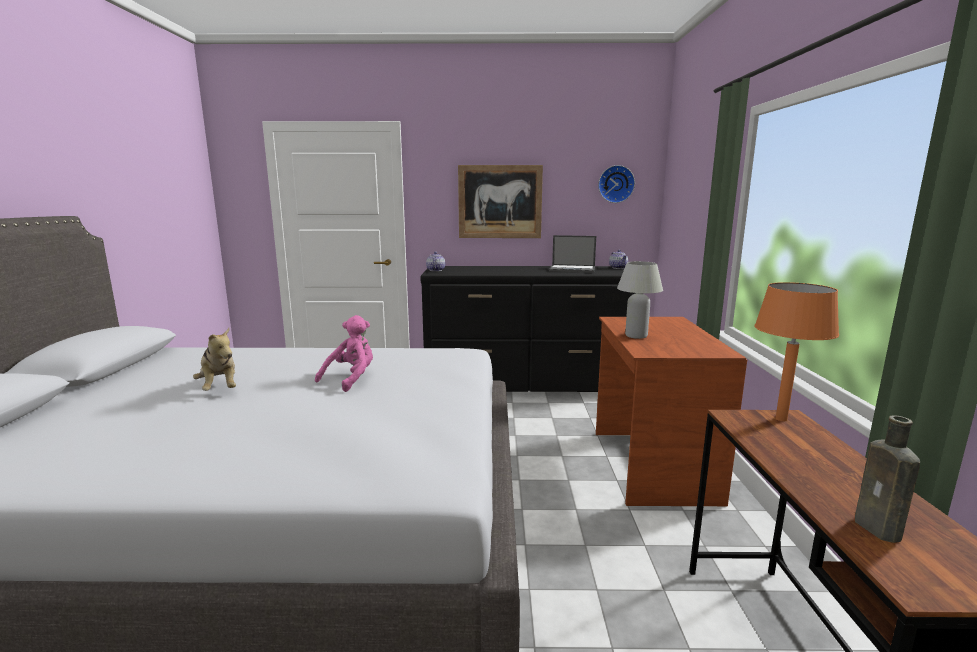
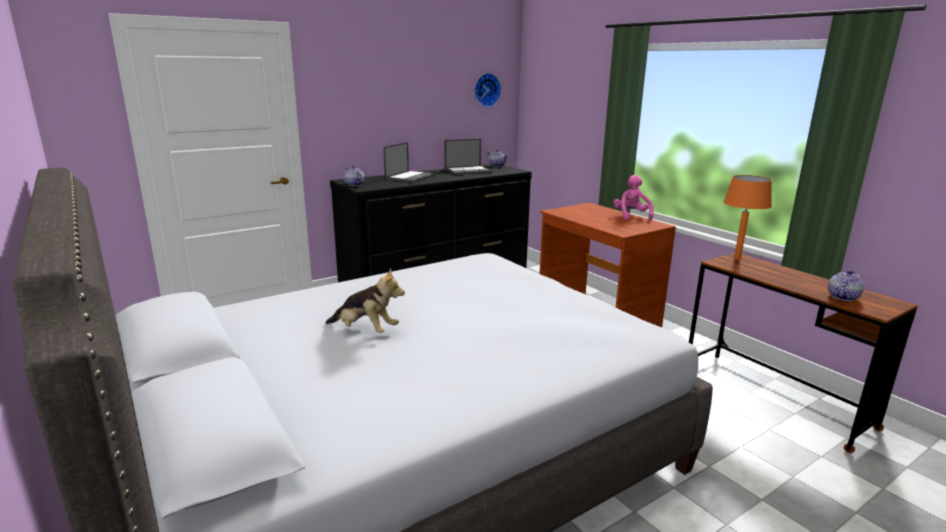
camera: 35 degrees left, 5 degrees up
pink plush toy [315,315,373,392] -> pink plush toy moved to [613,175,654,221]
picture [458,165,543,238] -> none
white table lamp [617,261,663,339] -> none
brown bottle [855,416,920,543] -> teapot [828,270,864,301]
none -> laptop [383,142,436,183]

